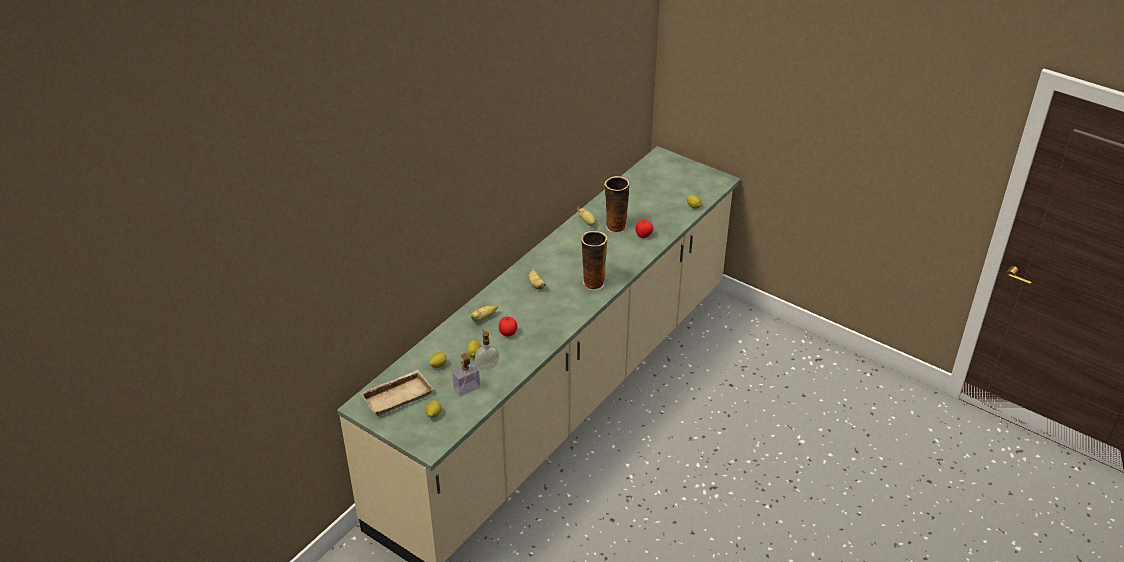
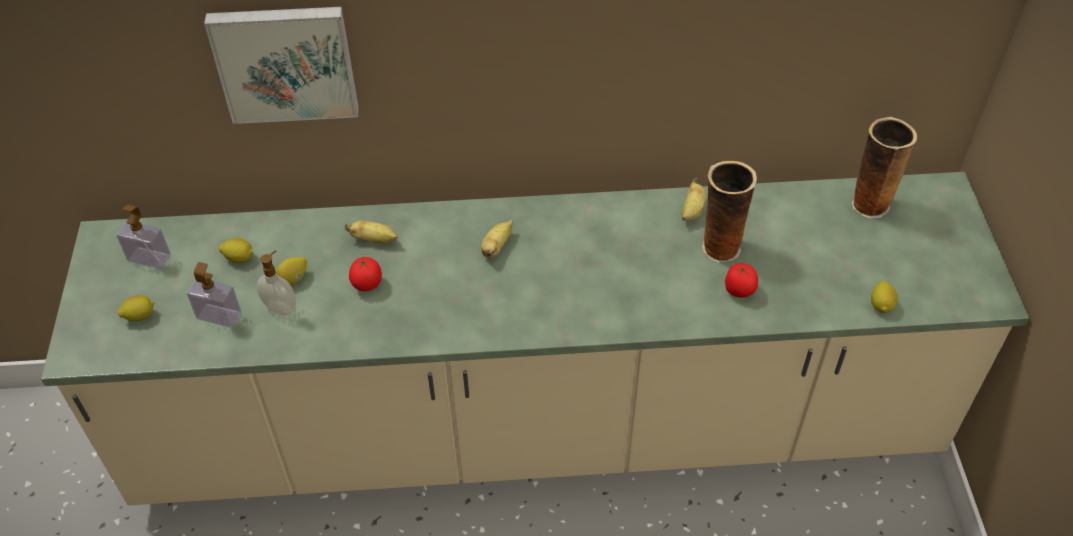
camera: 50 degrees right, 10 degrees up
beige tray [360,370,433,416] -> soap dispenser [117,205,170,269]
vase [581,231,608,290] -> vase moved to [852,117,917,219]
none -> picture [204,7,359,124]

